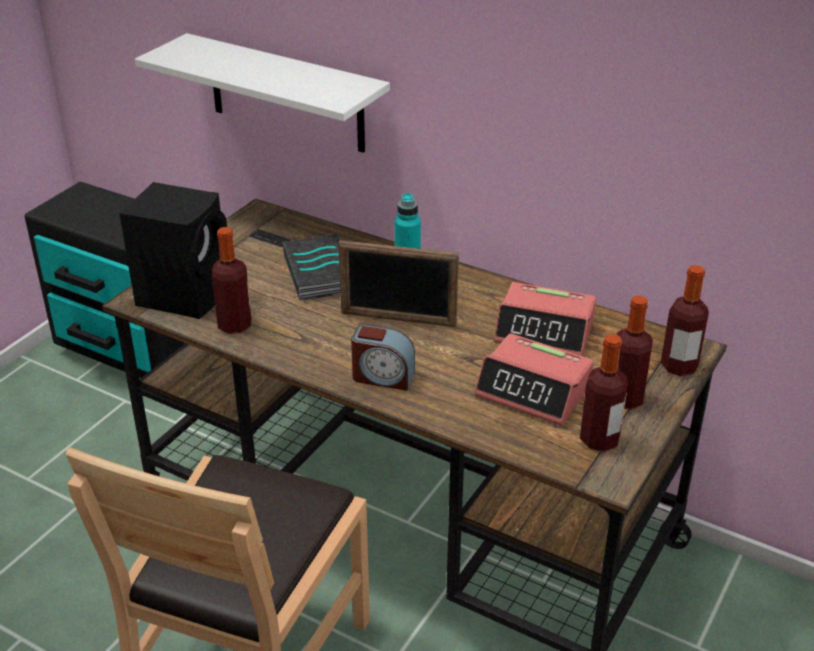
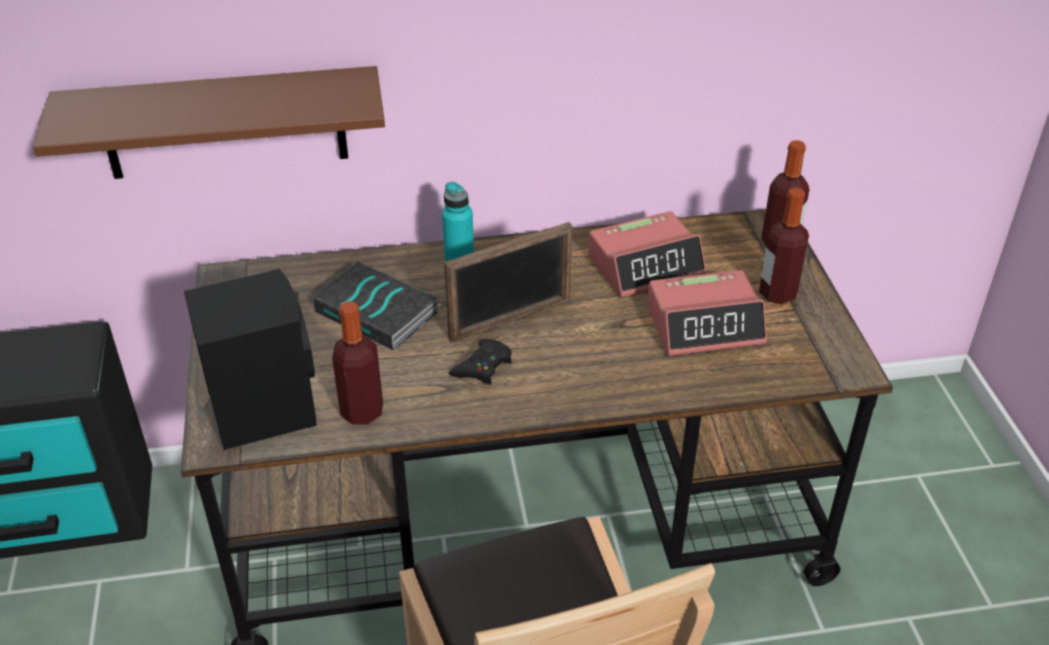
camera: 40 degrees left, 5 degrees up
white shelf [135,33,390,153] -> brown shelf [33,66,385,179]
alarm clock [351,324,415,391] -> none
bottle [580,334,628,452] -> none
none -> black game controller [449,339,512,384]

